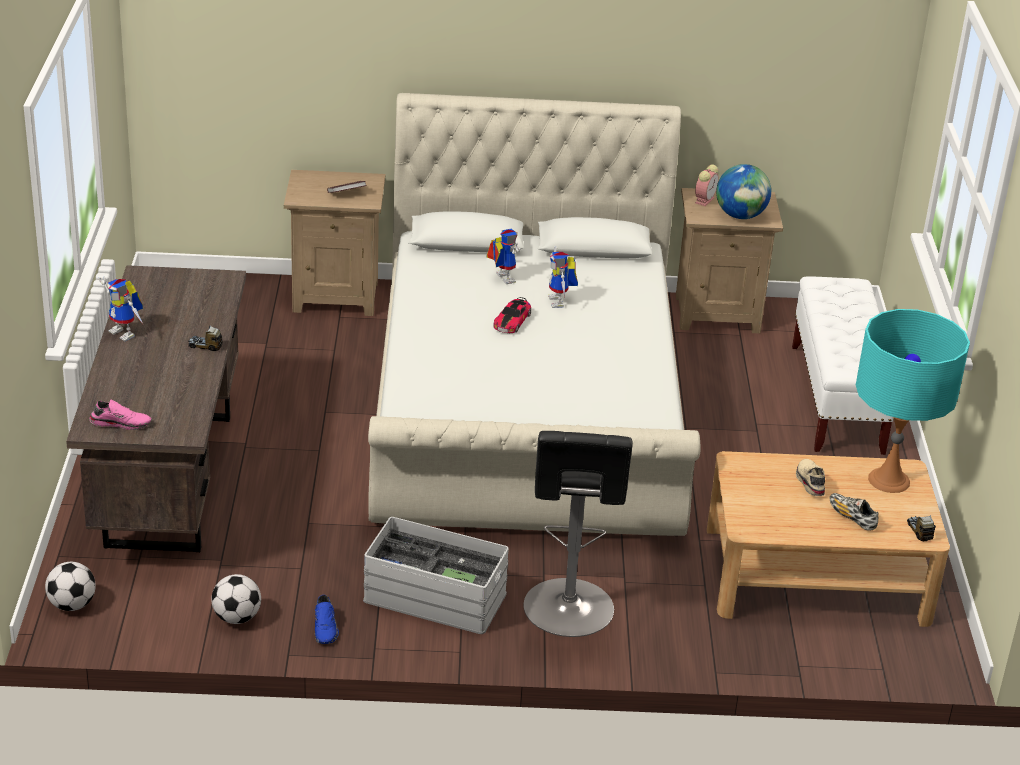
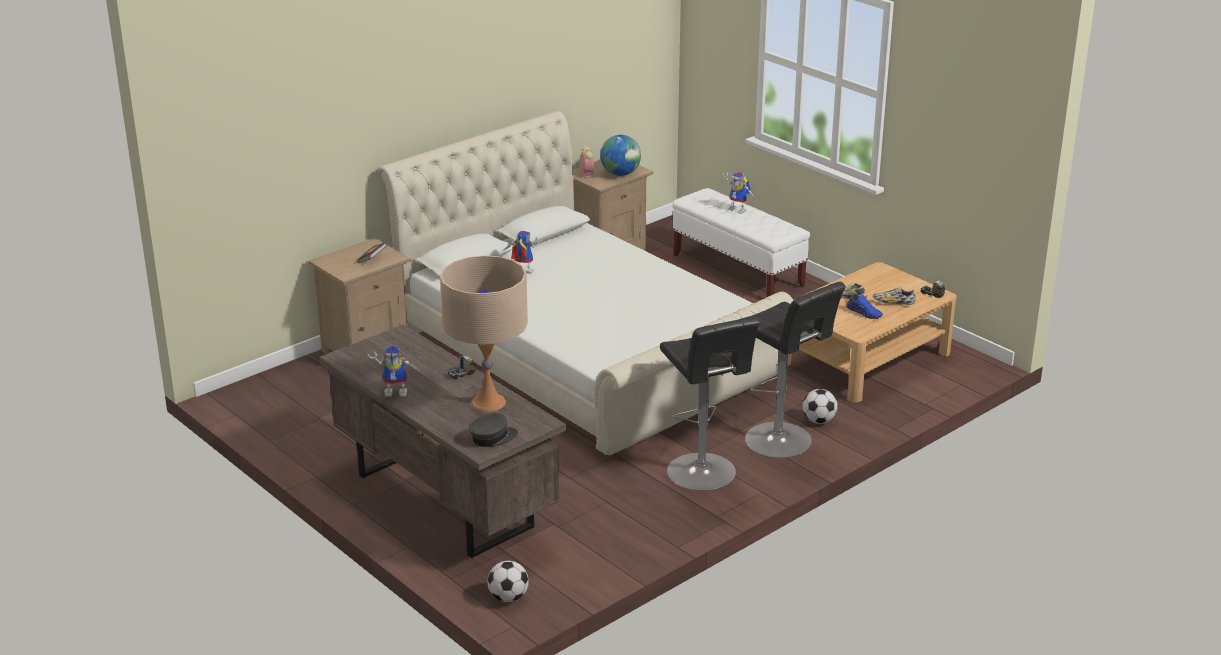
camera: 40 degrees left, 5 degrees down
pink shoe [89,400,151,430] -> grey cap [469,413,518,447]
football [211,574,261,624] -> football moved to [802,389,838,424]
blue shoe [315,595,339,644] -> blue shoe moved to [846,293,883,319]
grey storage box [363,517,509,634] -> black stool [660,317,760,491]
toy car [493,297,531,333] -> none
toy robot [549,246,578,308] -> toy robot moved to [723,172,756,214]
turquoise table lamp [856,309,970,493] -> none
none -> beige table lamp [440,255,528,412]

